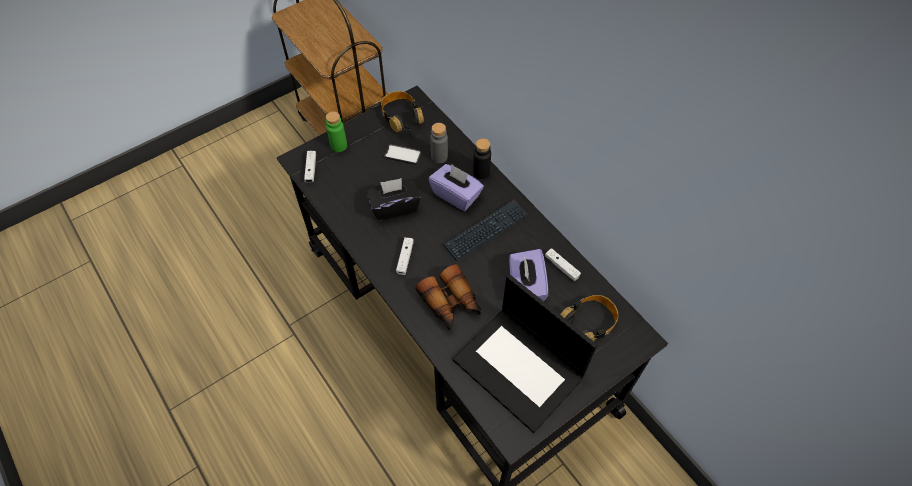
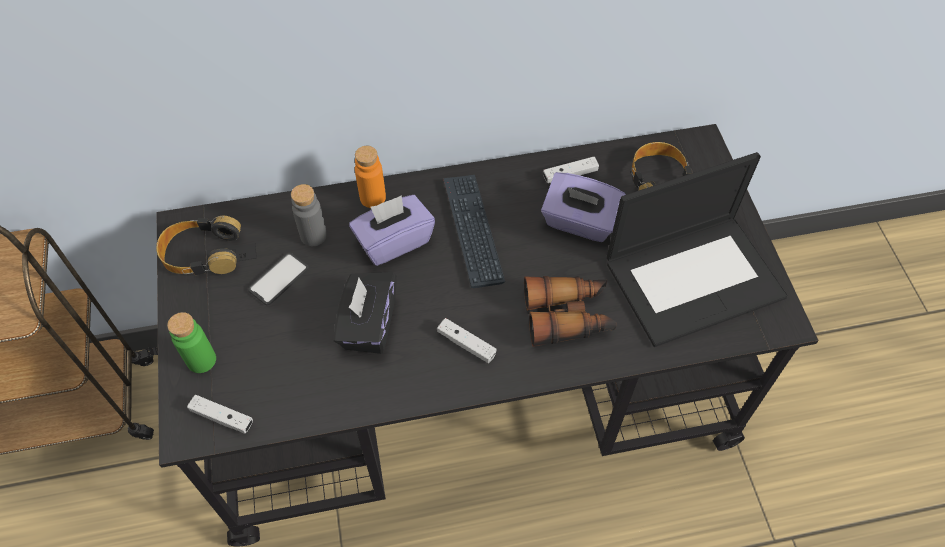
camera: 65 degrees left, 0 degrees up
black bottle [473,138,491,179] -> orange bottle [355,146,386,208]

